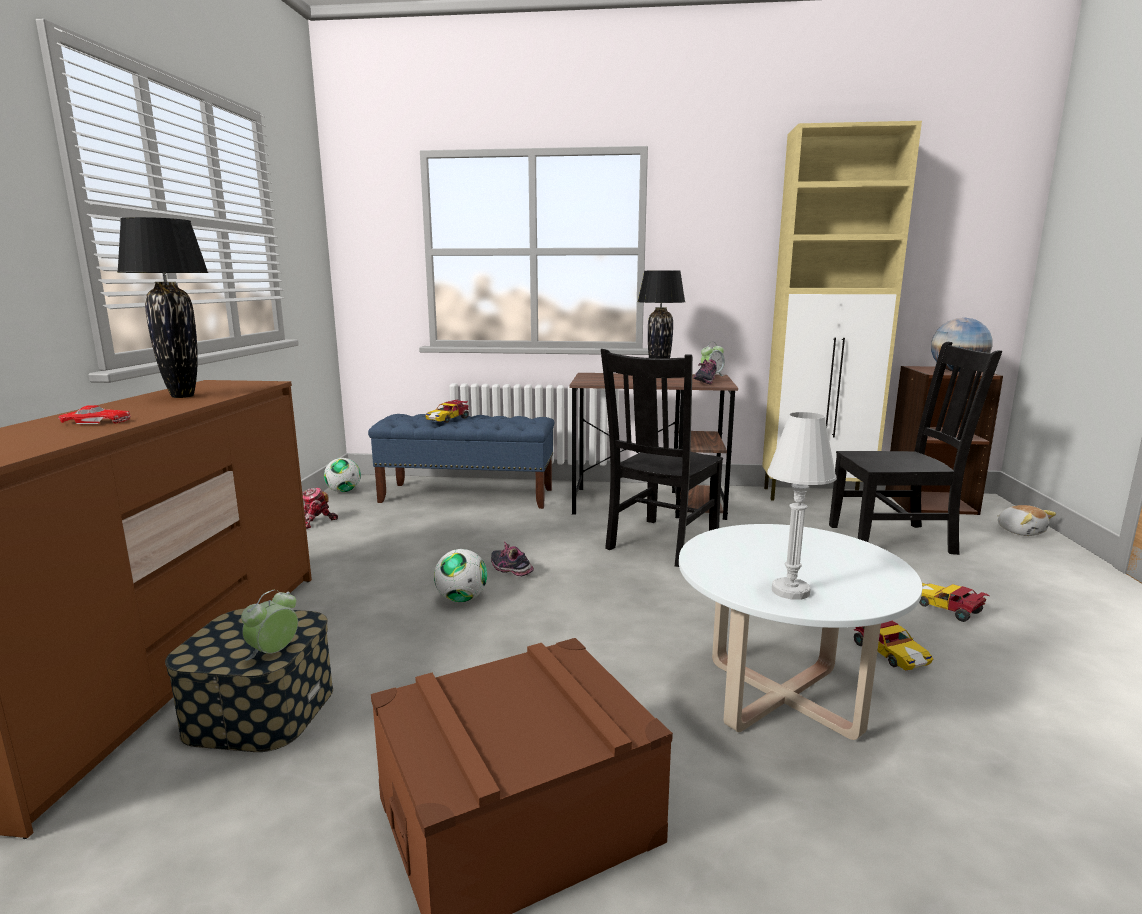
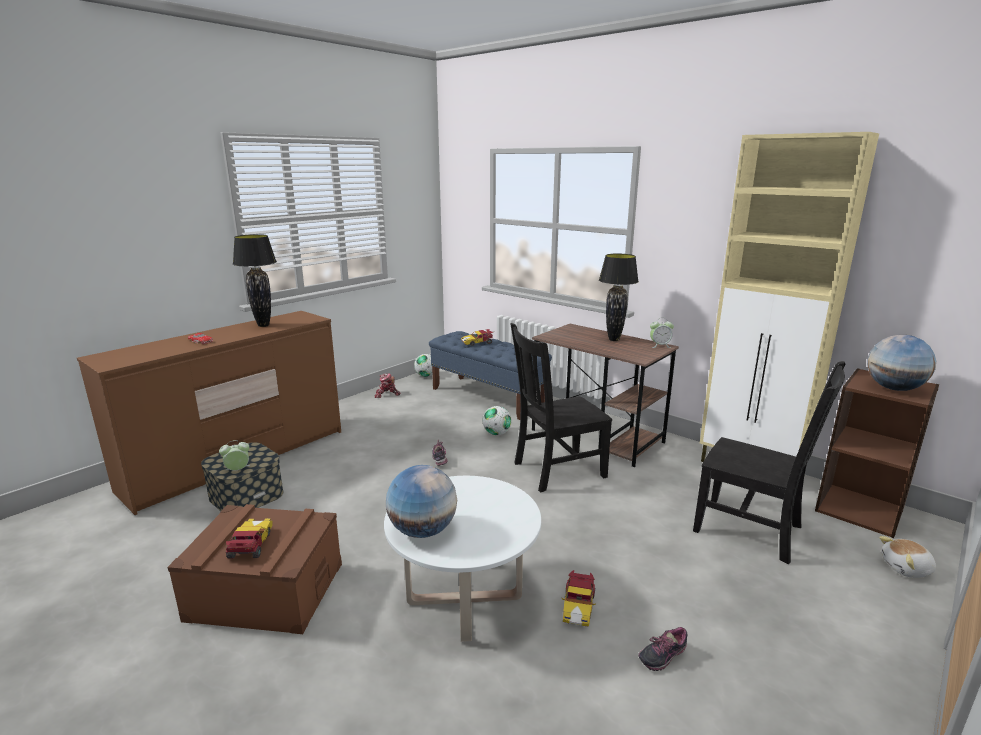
camera: 35 degrees right, 5 degrees up
football [434,549,487,602] -> football moved to [483,406,512,435]
shoe [693,359,717,385] -> shoe moved to [638,627,688,671]
white table lamp [767,412,837,600] -> globe [386,465,457,538]
toy car [919,583,990,622] -> toy car moved to [226,518,272,558]
plush toy [997,505,1056,536] -> plush toy turned 75 degrees clockwise [879,536,936,578]

